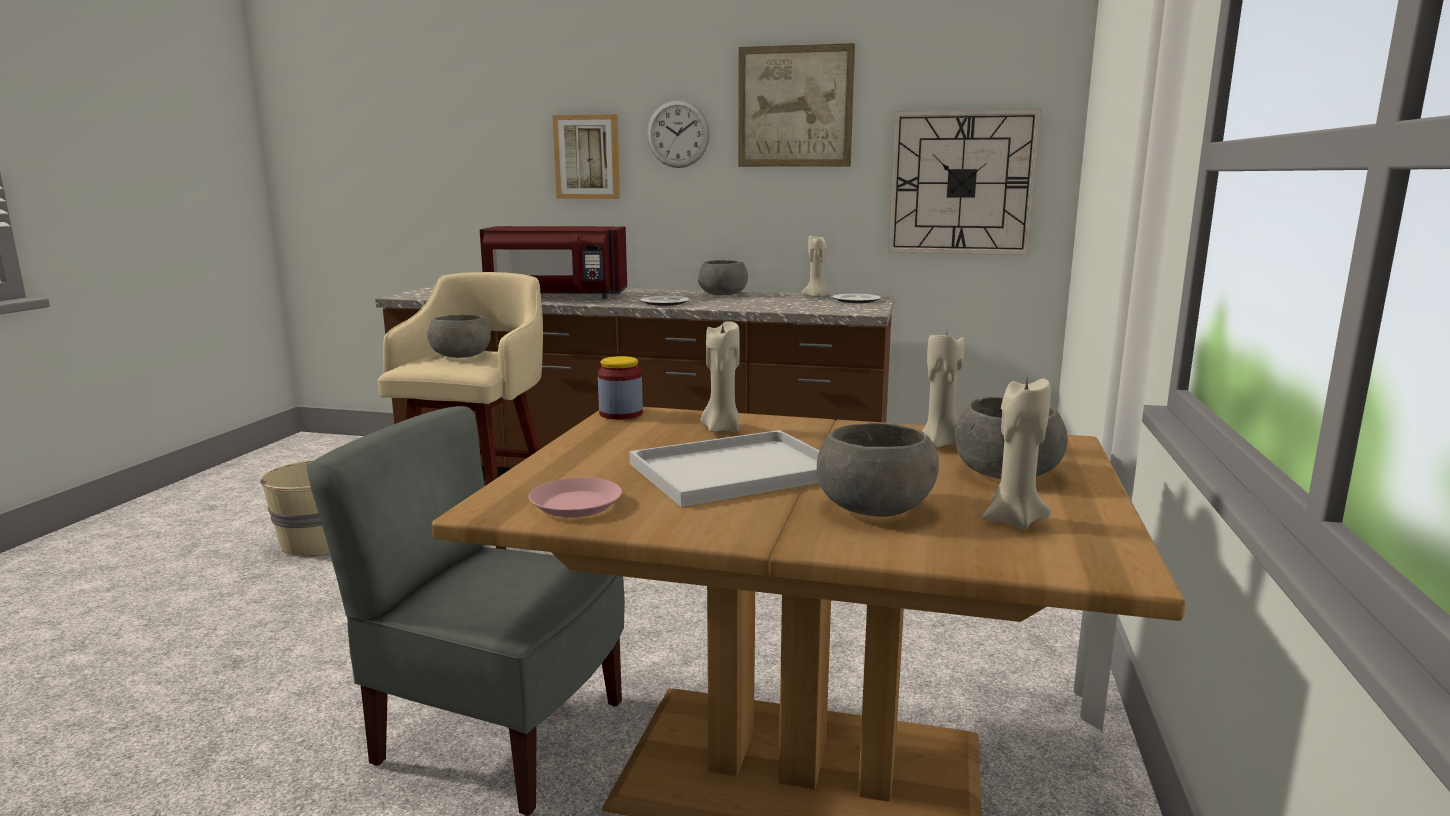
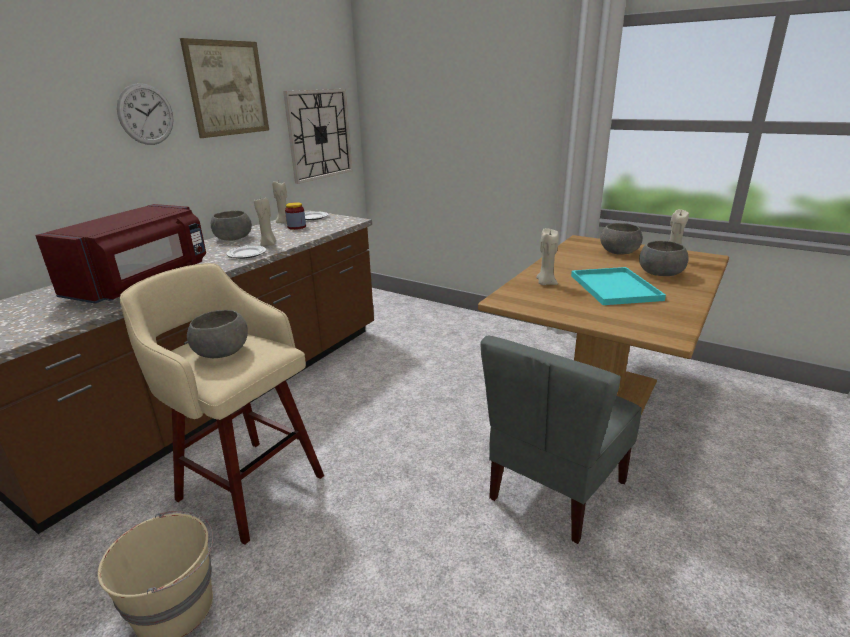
camera: 70 degrees left, 10 degrees up
pink plate [529,478,622,517] -> none
picture [553,114,620,199] -> none
jar [598,356,643,420] -> jar moved to [285,202,306,230]
white tray [629,430,820,507] -> turquoise tray [571,267,666,305]
beige candle [922,333,964,448] -> beige candle moved to [254,198,276,246]

